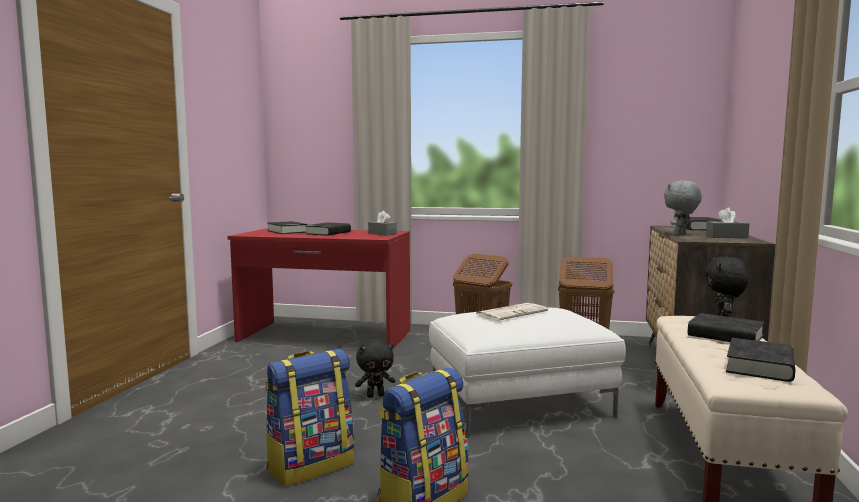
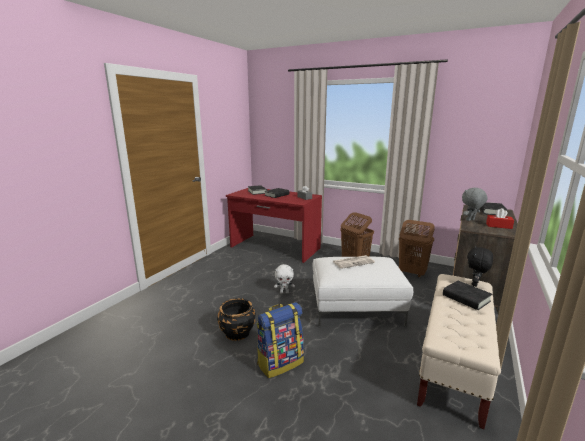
camera: 15 degrees right, 10 degrees up
backpack [265,349,354,486] -> black planter [217,298,256,341]
black plush toy [355,339,395,398] -> white plush toy [274,264,295,294]
grey tissue box [706,208,750,238] -> red tissue box [486,208,514,229]
black book [726,338,795,382] -> none

